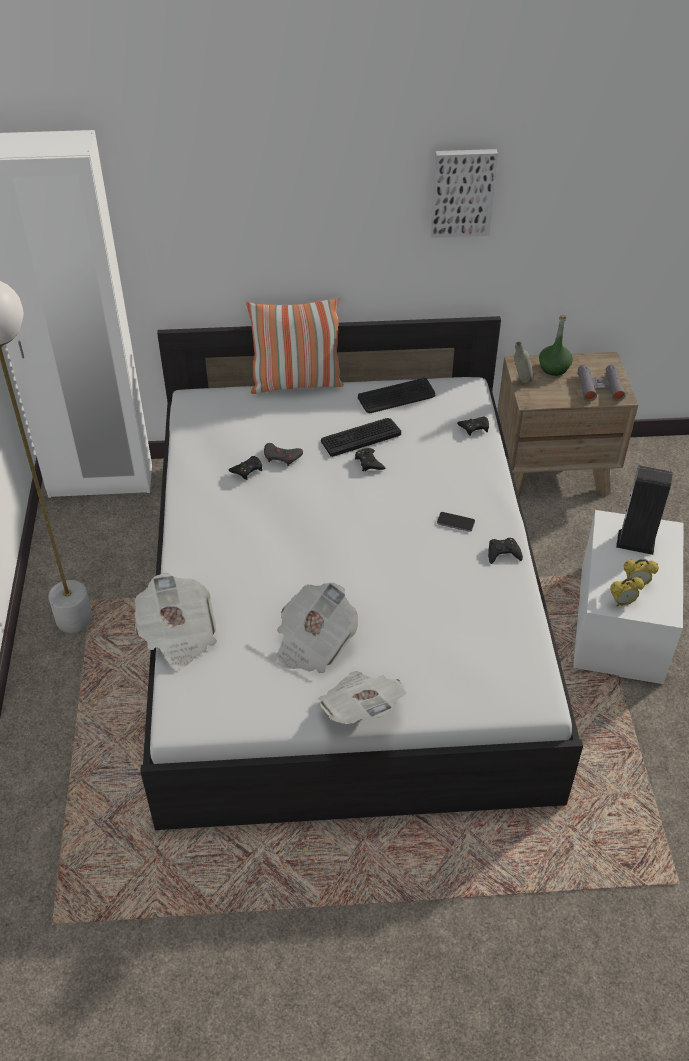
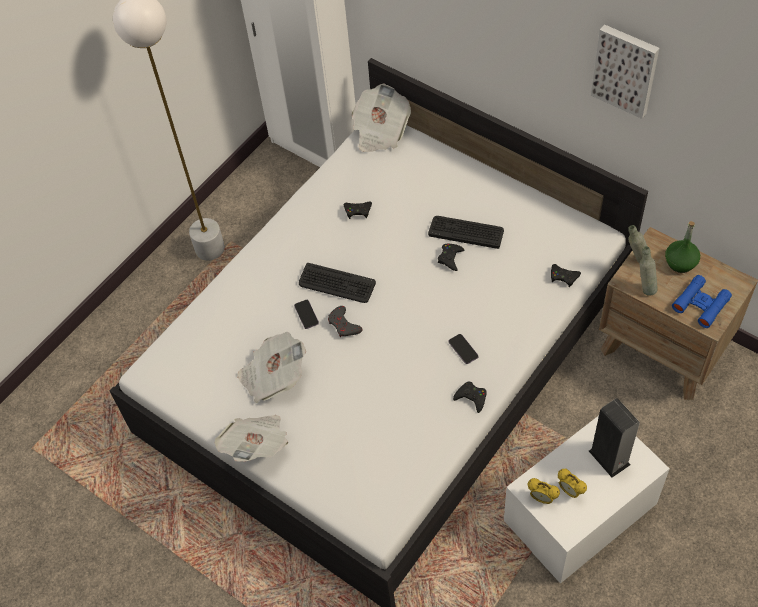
camera: 45 degrees right, 10 degrees up
newspaper [135,573,217,670] -> newspaper moved to [352,83,411,152]
pillow [246,298,344,394] -> none
grey game controller [264,443,303,466] -> grey game controller moved to [328,306,363,337]
keyboard [358,378,435,413] -> keyboard moved to [299,263,376,303]
grey binoculars [578,365,626,401] -> blue binoculars [672,275,732,328]
none -> phone [294,300,319,329]
none -> grey bottle [640,246,658,296]

